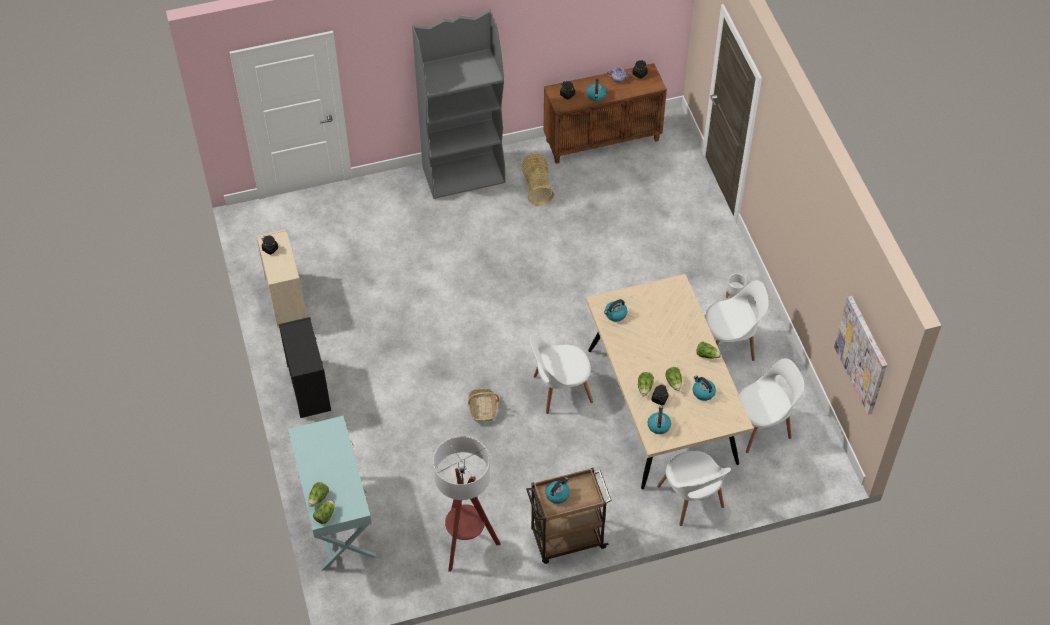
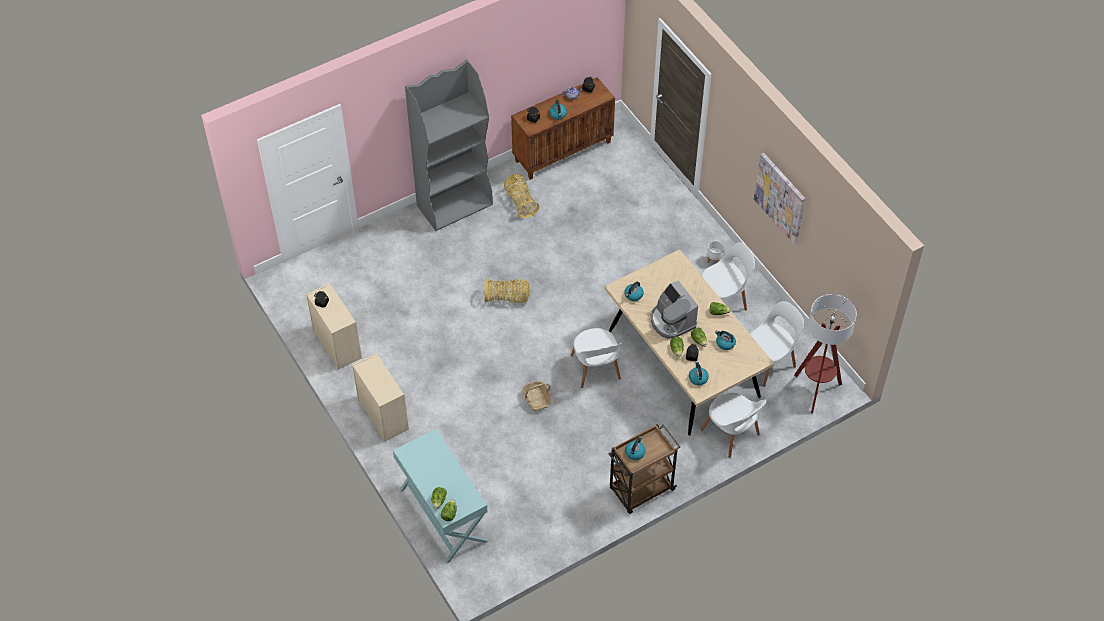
camera: 15 degrees left, 0 degrees up
black dresser [279,317,331,418] -> beige dresser [352,353,409,442]
floor lamp [433,436,500,572] -> floor lamp moved to [794,294,857,413]
white chair [530,334,593,414] -> white chair turned 75 degrees counterclockwise [571,328,621,388]
picture [834,296,887,415] -> picture moved to [754,153,805,245]
none -> basket [484,278,530,303]
none -> coffee machine [651,280,698,339]

